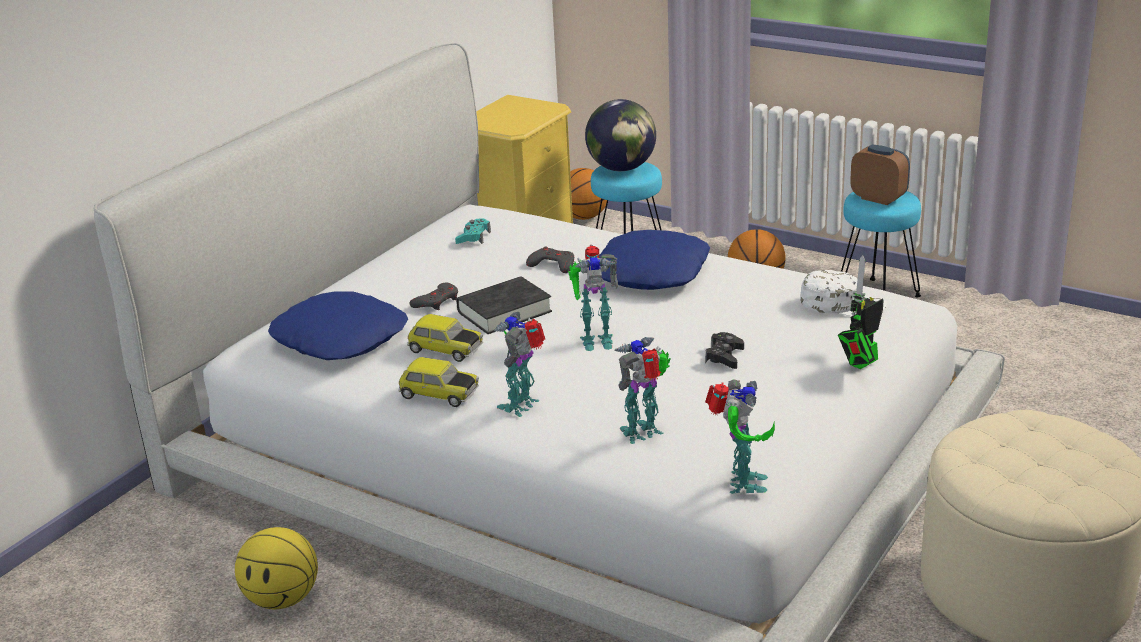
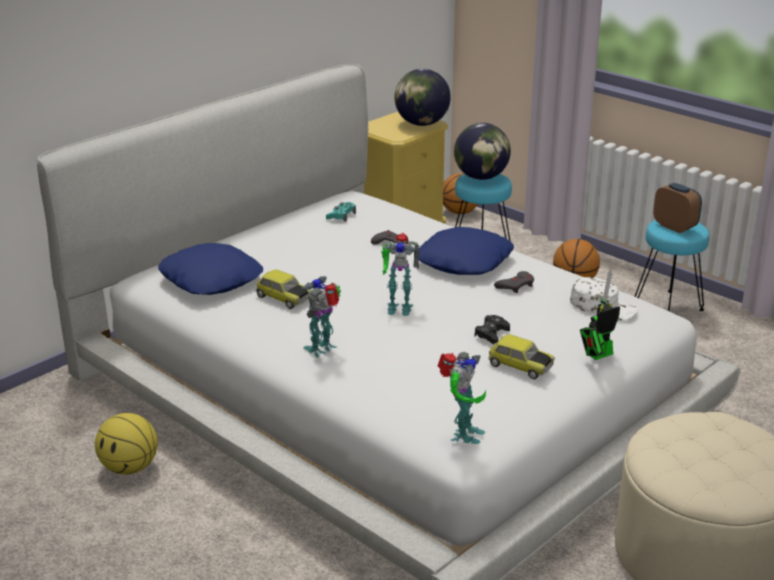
camera: 10 degrees right, 0 degrees up
toy car [398,357,479,407] -> toy car moved to [488,334,555,379]
grey game controller [410,283,458,310] -> grey game controller moved to [494,271,534,293]
black book [456,276,552,334] -> none
toy robot [614,337,671,444] -> none
none -> globe [394,69,451,126]

